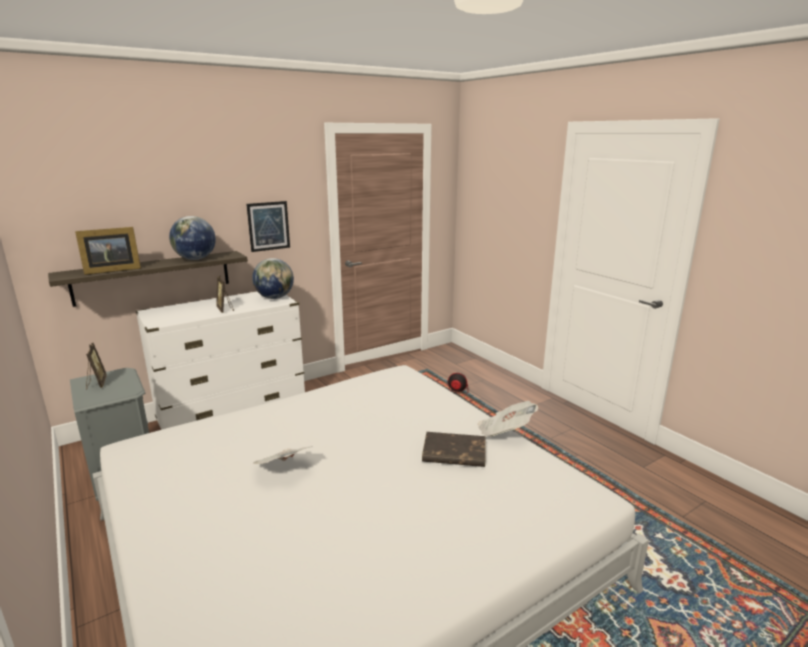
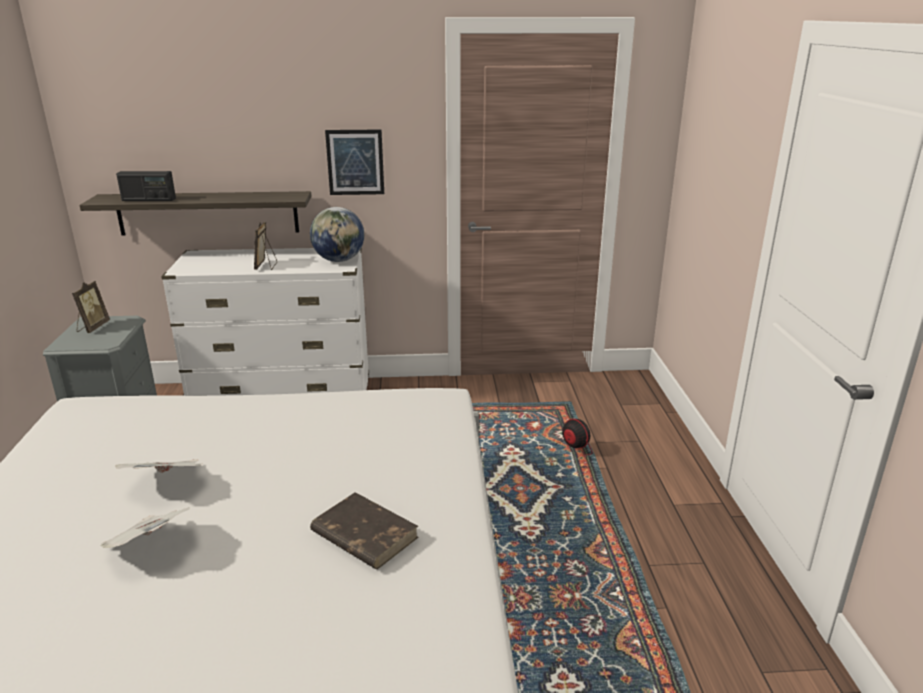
camera: 30 degrees right, 5 degrees up
picture frame [75,227,141,275] -> radio [116,171,176,201]
globe [169,216,216,260] -> none
newspaper [478,401,538,437] -> newspaper moved to [100,507,189,548]

